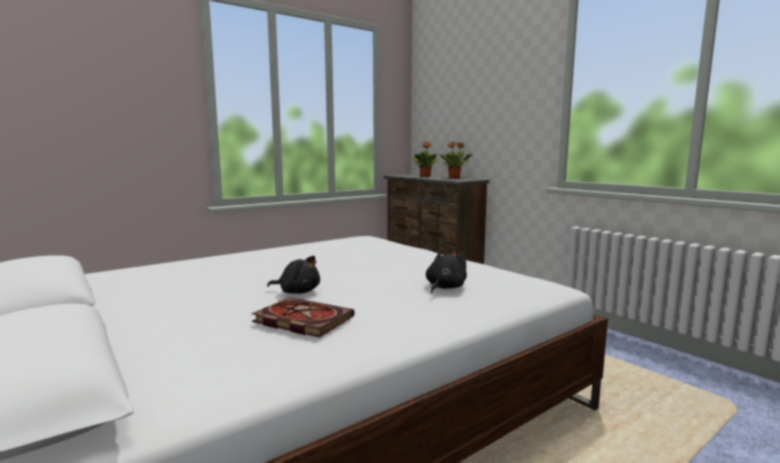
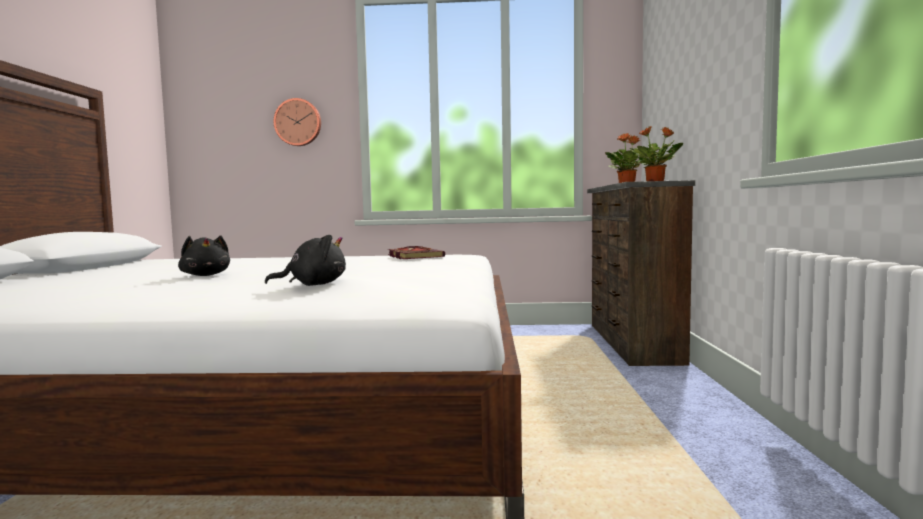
camera: 40 degrees right, 5 degrees down
book [251,297,354,338] -> book moved to [388,246,445,259]
none -> wall clock [274,98,321,146]

